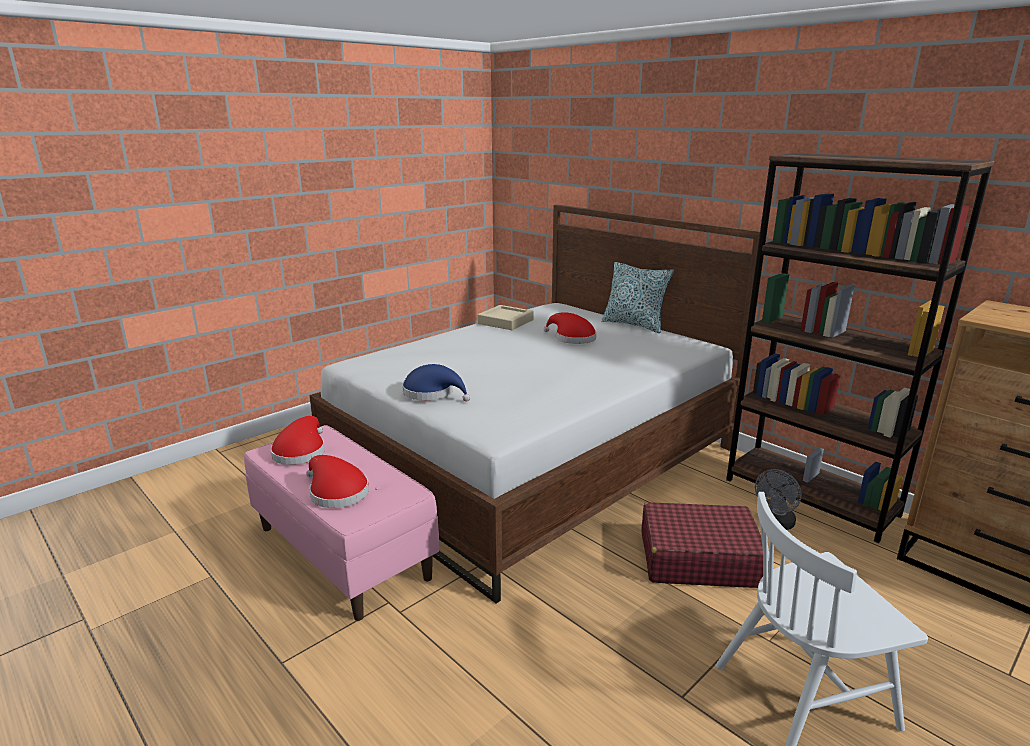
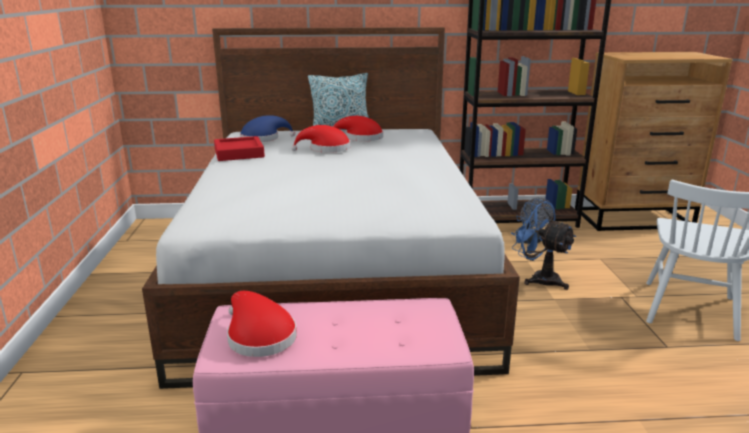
camera: 50 degrees left, 0 degrees up
red hat [306,455,369,508] -> red hat moved to [333,116,383,141]
blue hat [402,364,470,402] -> blue hat moved to [240,115,295,142]
beige tray [478,305,533,330] -> red tray [214,136,265,161]
red suitcase [641,502,763,588] -> blue fan [511,199,576,290]

